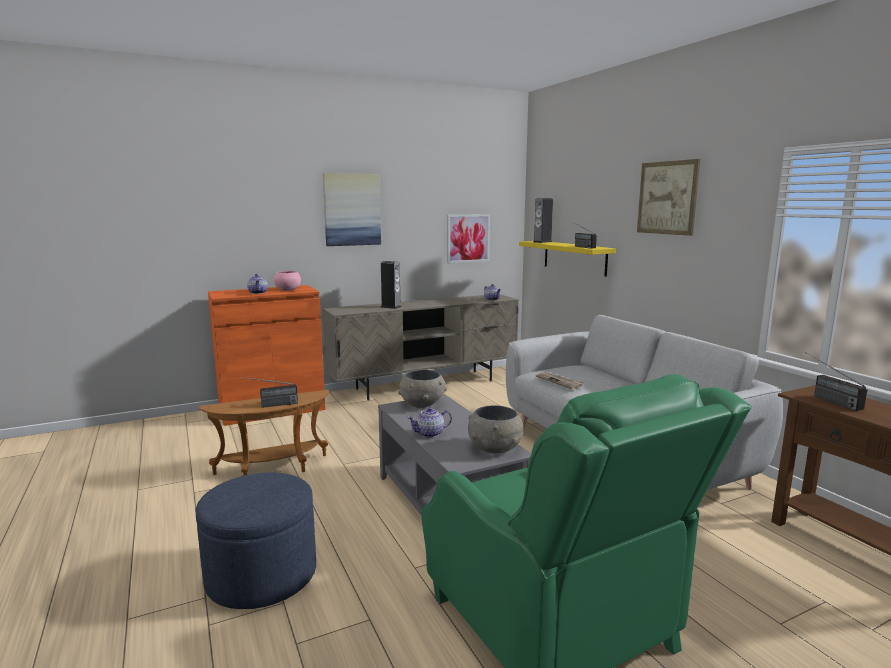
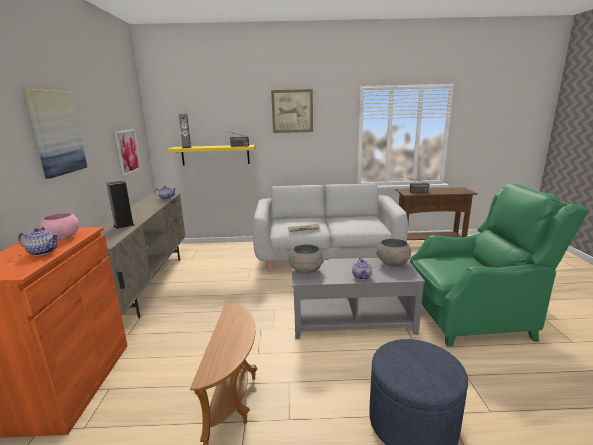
camera: 65 degrees left, 5 degrees up
radio [242,377,298,408] -> none

